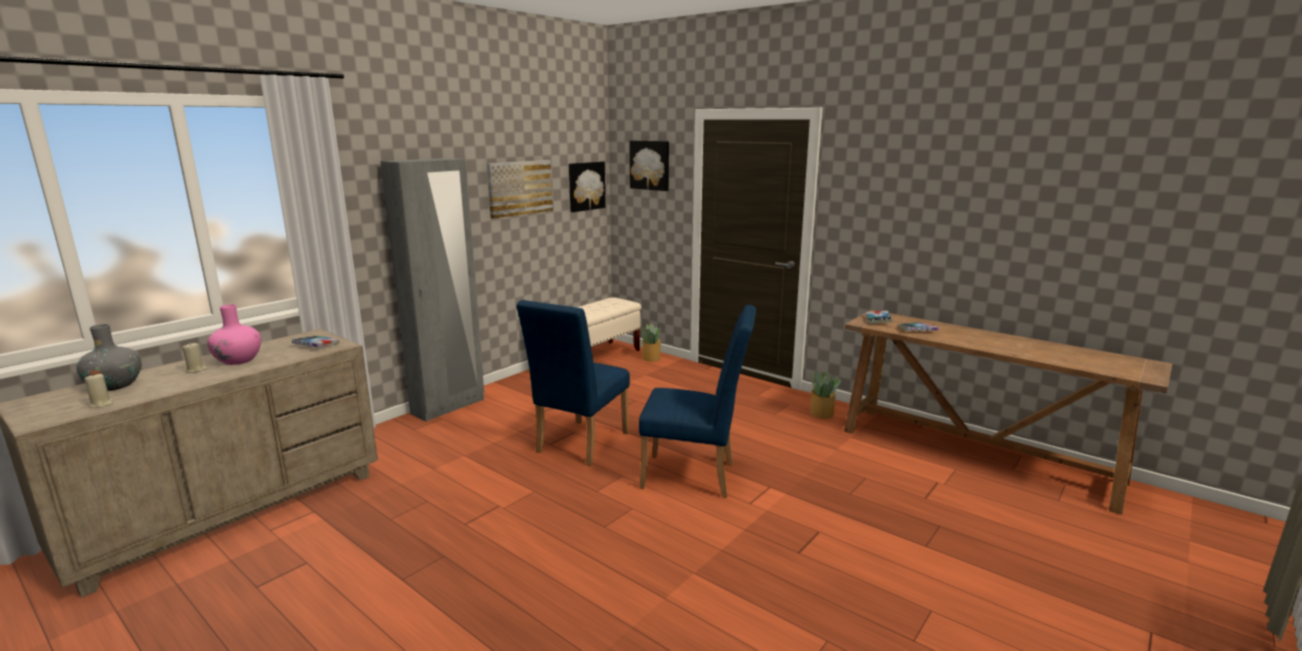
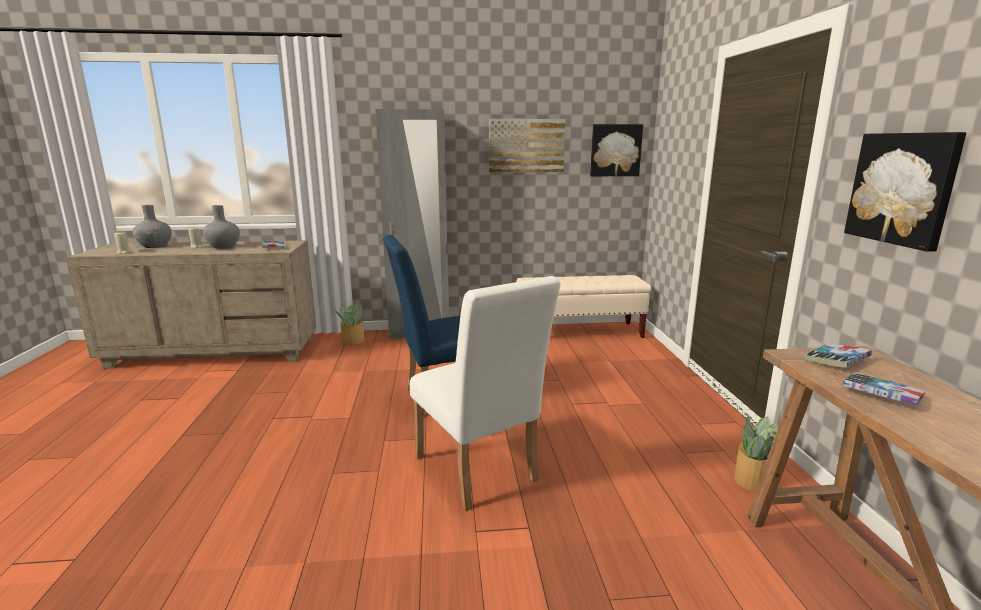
camera: 45 degrees right, 0 degrees up
pink vase [208,304,261,365] -> grey vase [203,205,240,249]
picture [630,140,669,191] -> picture moved to [844,132,966,252]
blue chair [639,305,756,498] -> white chair [410,276,561,511]
potted plant [642,324,661,362] -> potted plant moved to [336,304,364,345]

